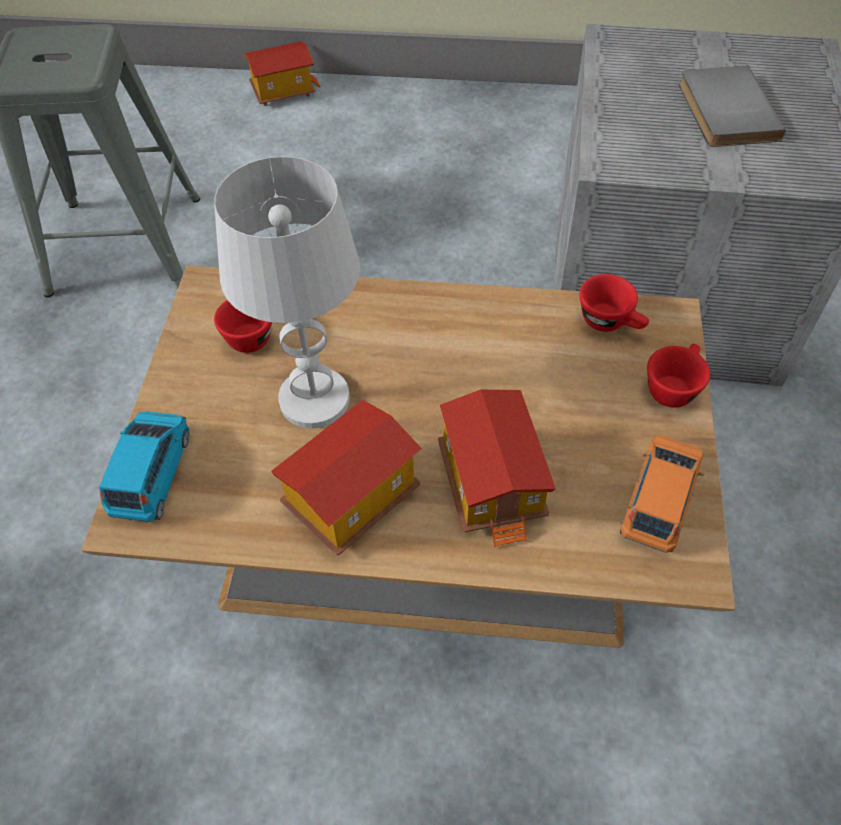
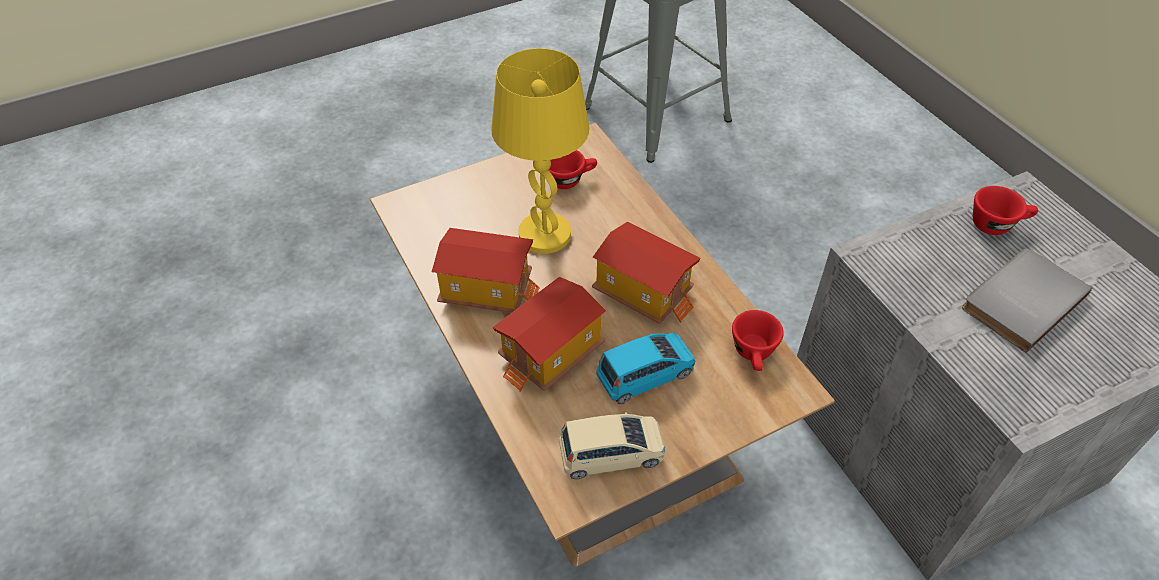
camera: 55 degrees right, 5 degrees down
blue toy car [100,411,189,522] -> blue toy car moved to [596,333,696,404]
white table lamp [214,157,360,428] -> yellow table lamp [491,48,589,254]
toy house [244,41,320,106] -> toy house moved to [592,222,701,324]
orange toy car [620,435,705,553] -> beige toy car [559,412,665,479]
red cup [647,344,710,408] -> red cup moved to [973,186,1038,235]

